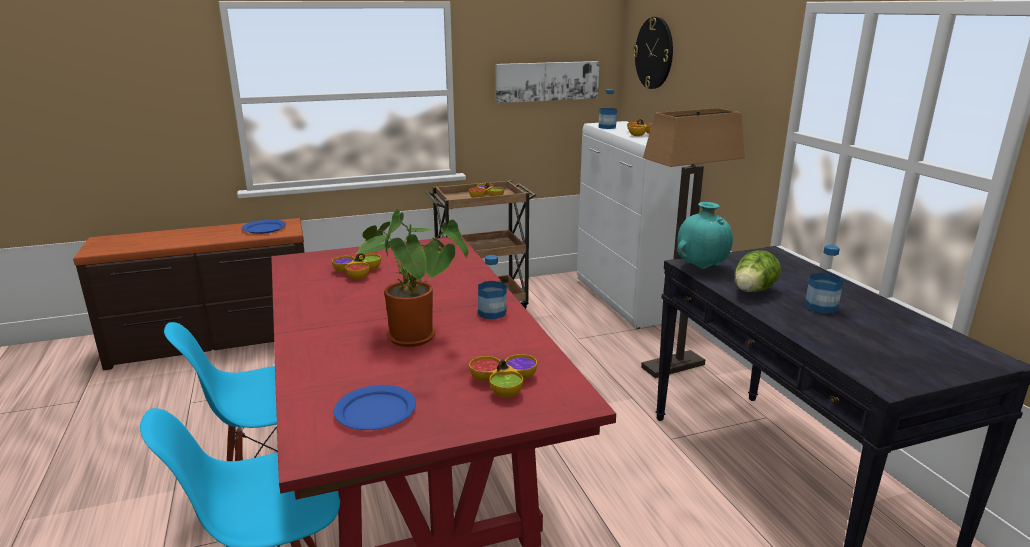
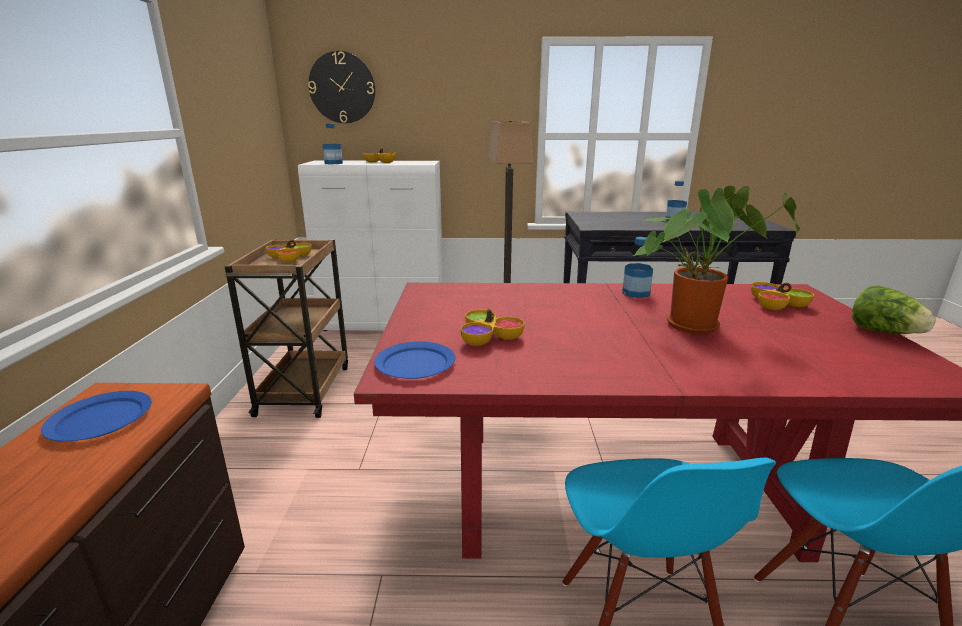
camera: 70 degrees left, 0 degrees up
blue plate [334,385,416,430] -> blue plate moved to [374,341,455,379]
picture [496,61,599,103] -> none
turquoise vase [677,202,733,269] -> none
lettuce [735,250,781,292] -> lettuce moved to [852,285,936,334]

